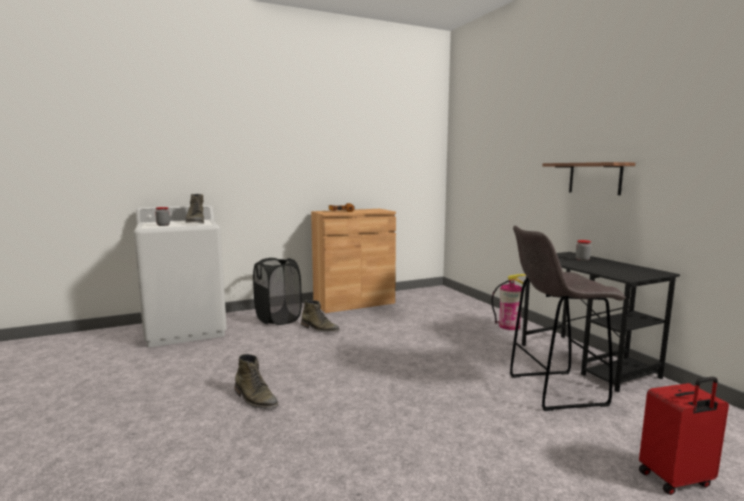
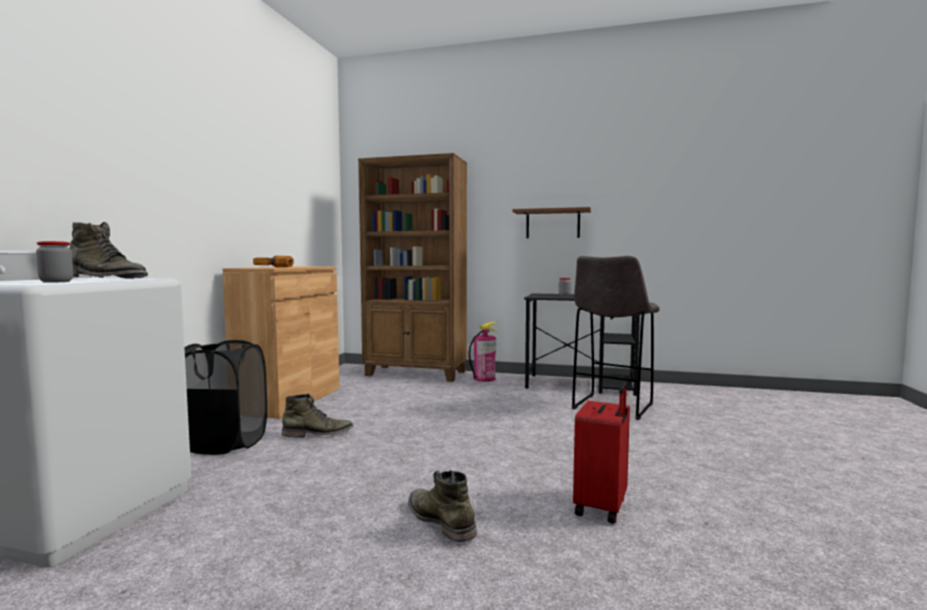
camera: 50 degrees left, 5 degrees down
green boot [234,354,279,409] -> green boot turned 120 degrees counterclockwise [408,470,477,542]
red suitcase [639,377,729,495] -> red suitcase moved to [573,382,630,524]
none -> brown bookcase [358,153,467,382]

